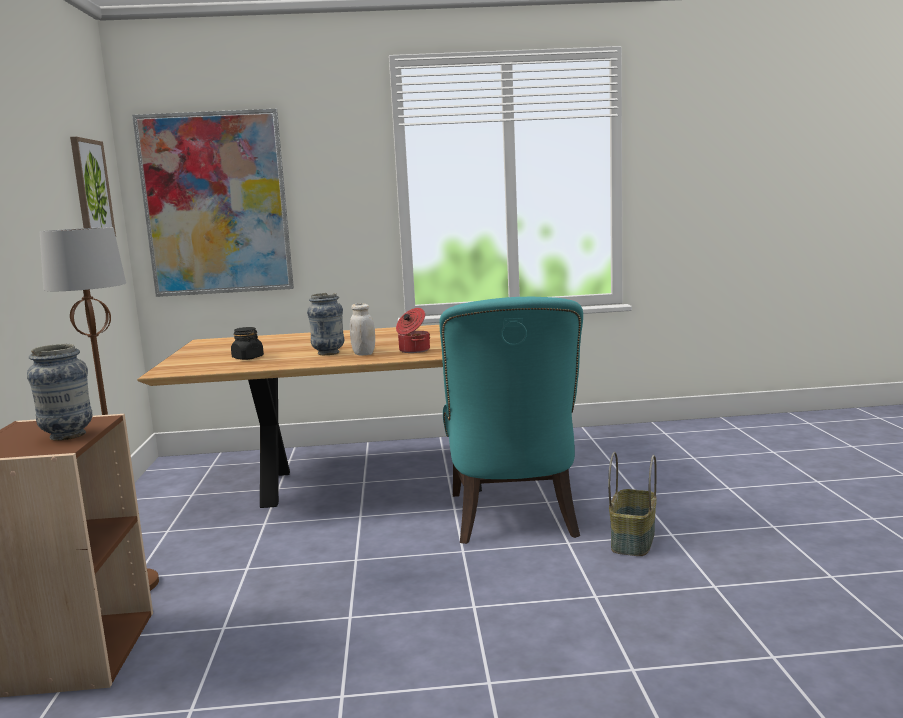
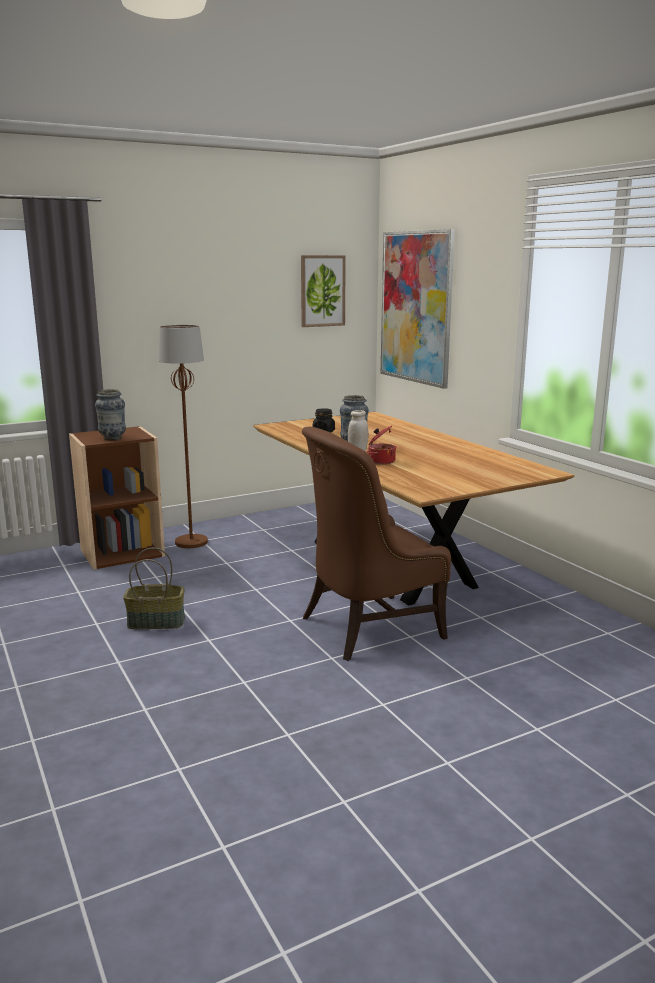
camera: 65 degrees right, 5 degrees up
turquoise chair [439,297,583,544] -> brown chair [302,427,451,661]
basket [608,452,657,556] -> basket moved to [123,548,185,629]

